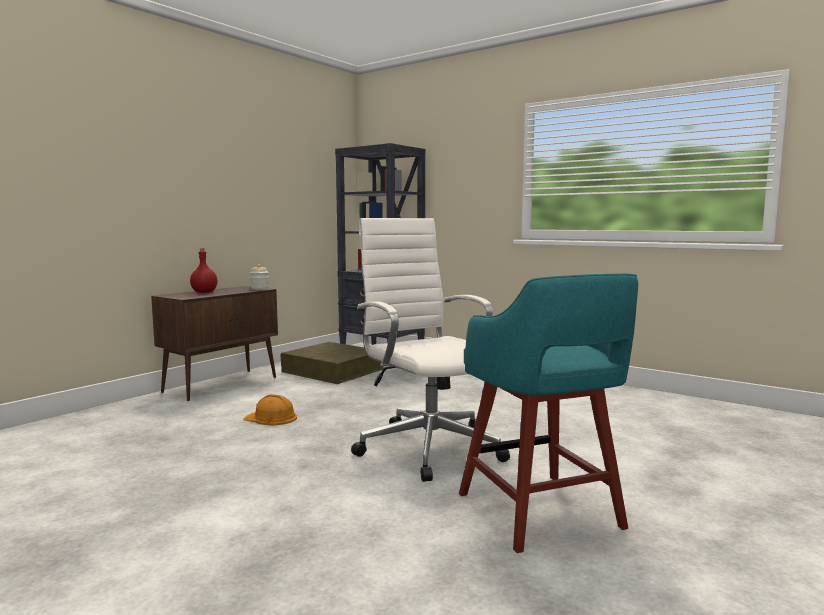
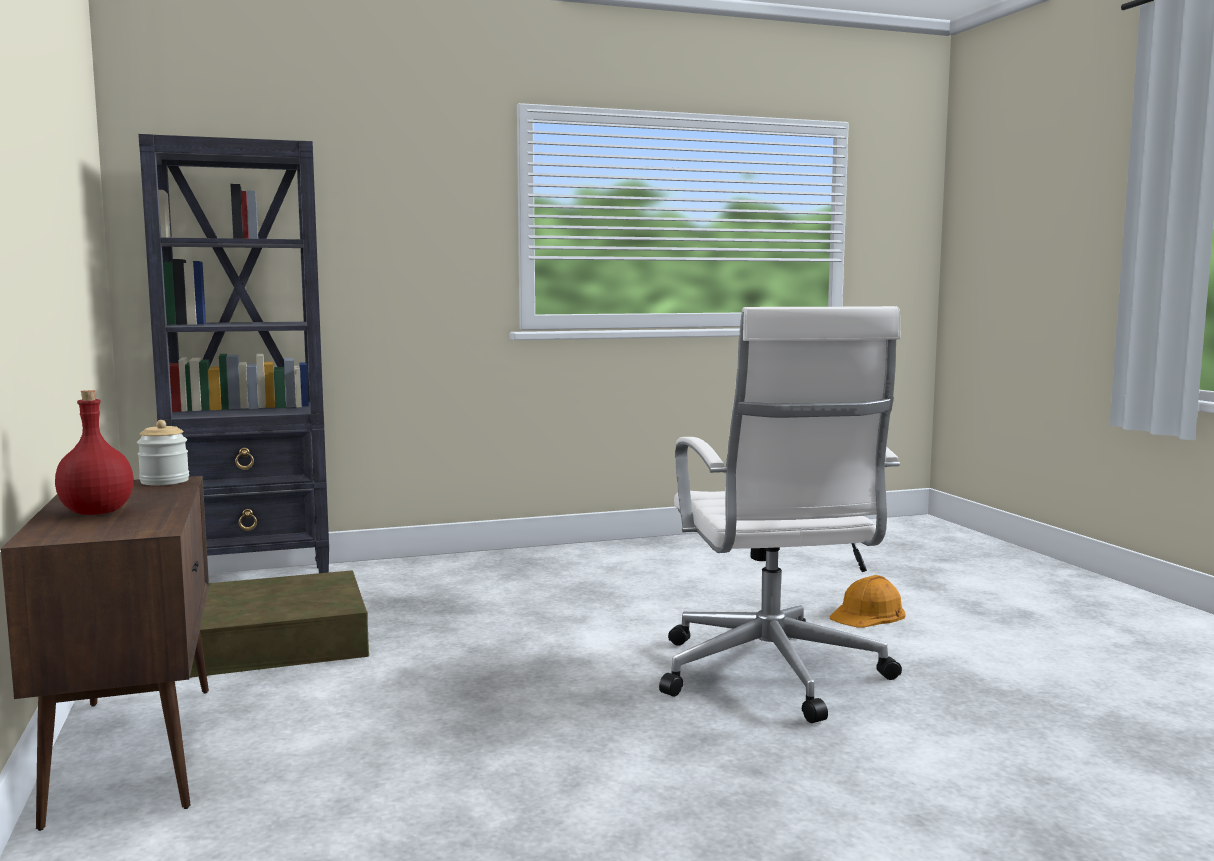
camera: 55 degrees left, 0 degrees up
orange hard hat [244,394,297,426] -> orange hard hat moved to [829,575,906,628]
white office chair [351,218,510,482] -> white office chair turned 105 degrees counterclockwise [659,306,902,723]
turquoise stool [459,273,638,553] -> none

